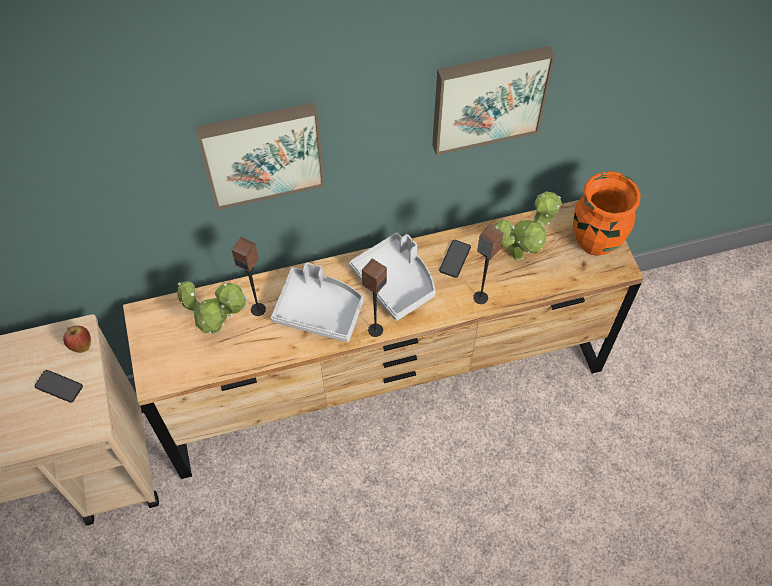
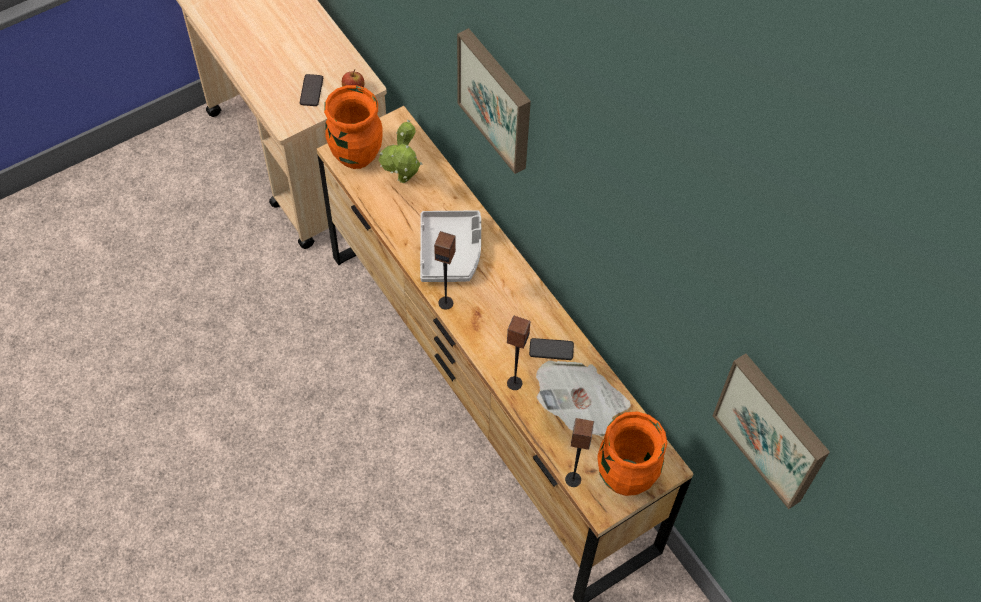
camera: 70 degrees right, 0 degrees up
speaker [232,237,266,316] -> speaker moved to [565,418,594,487]
grey tray [349,233,436,321] -> none
picture [432,46,555,156] -> picture moved to [713,354,830,509]
potted plant [494,192,562,260] -> newspaper [536,361,631,436]
none -> orange vase [324,85,382,169]

